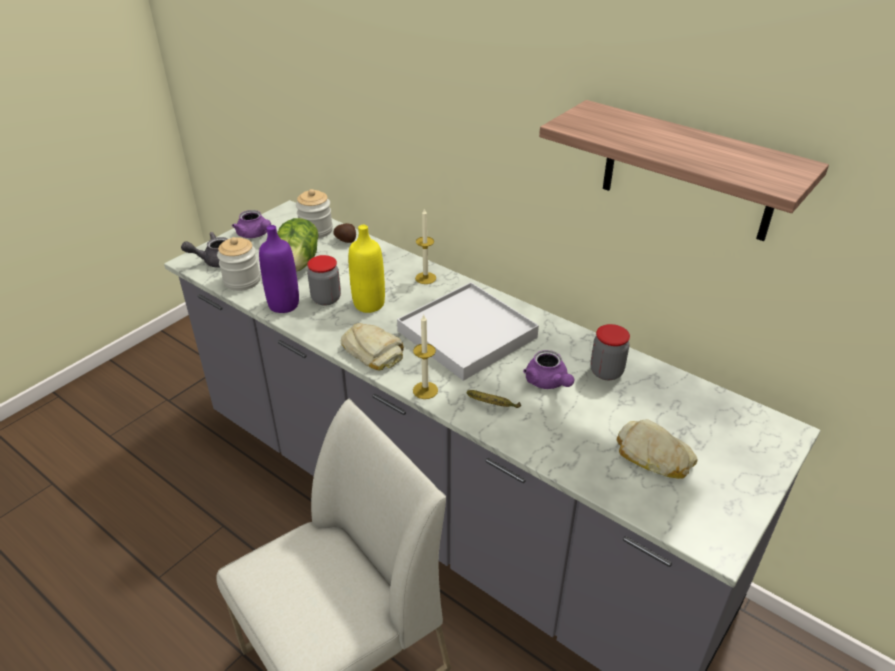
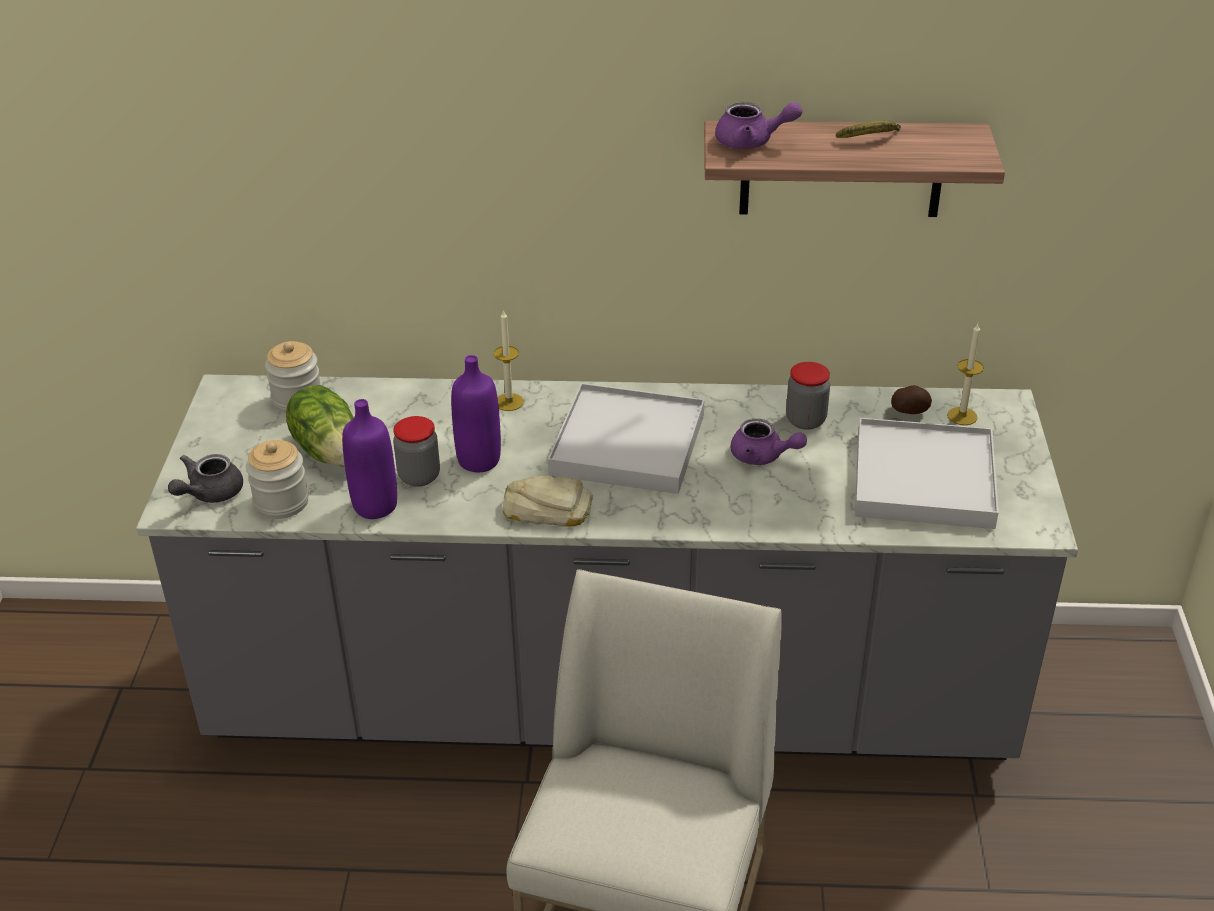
camera: 35 degrees left, 0 degrees up
purple teapot [232,210,271,238] -> purple teapot moved to [715,102,802,149]
potato [333,223,356,243] -> potato moved to [891,385,932,414]
yellow bottle [348,225,385,313] -> purple bottle [451,355,501,472]
candle [413,314,438,399] -> candle moved to [947,324,984,425]
banana [467,390,521,408] -> banana moved to [836,120,901,138]
bread [617,419,698,479] -> white tray [855,418,999,529]

